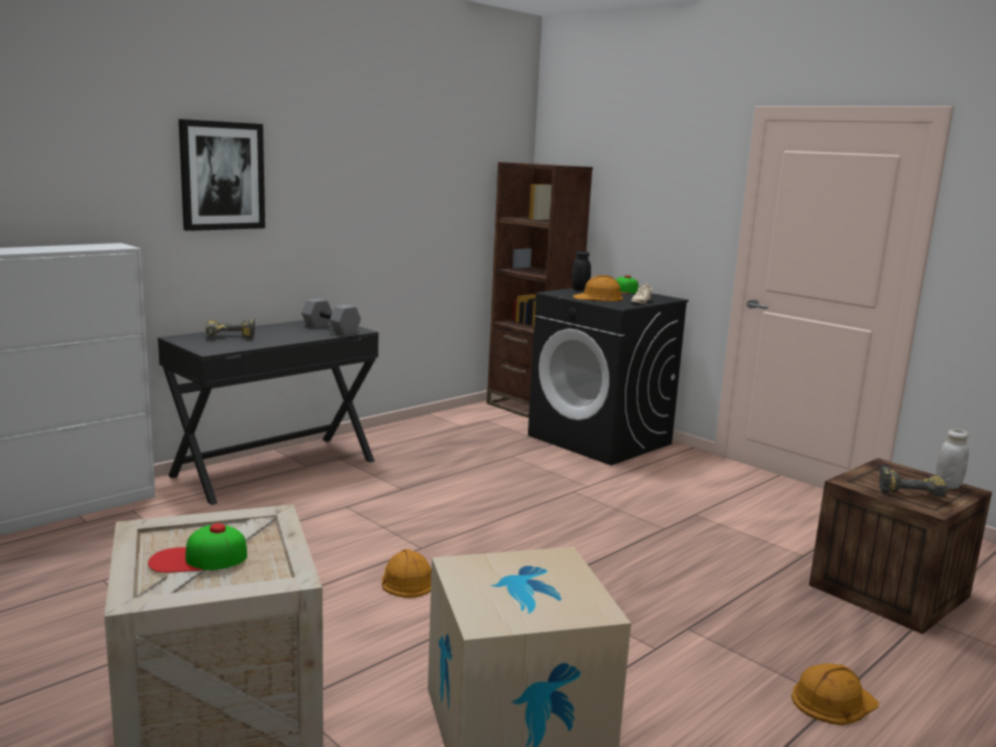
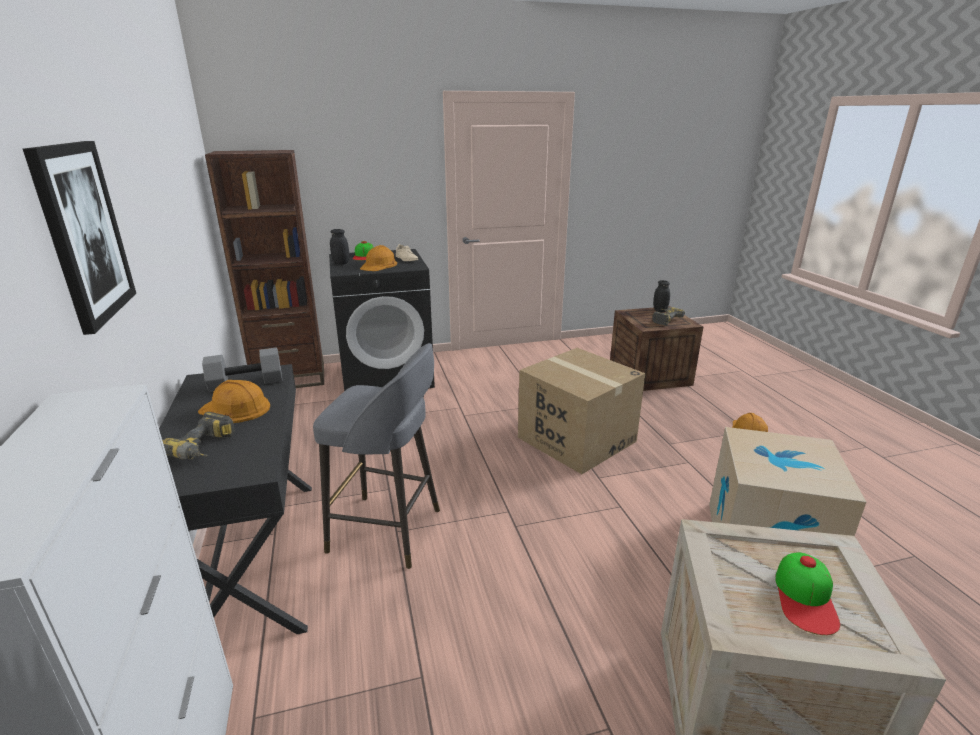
camera: 60 degrees left, 10 degrees up
orange hard hat [382,549,431,598] -> orange hard hat moved to [198,380,270,423]
white jar [936,429,969,489] -> black jar [653,280,670,312]
none -> grey stool [313,343,440,569]
none -> cardboard box [518,348,645,474]

